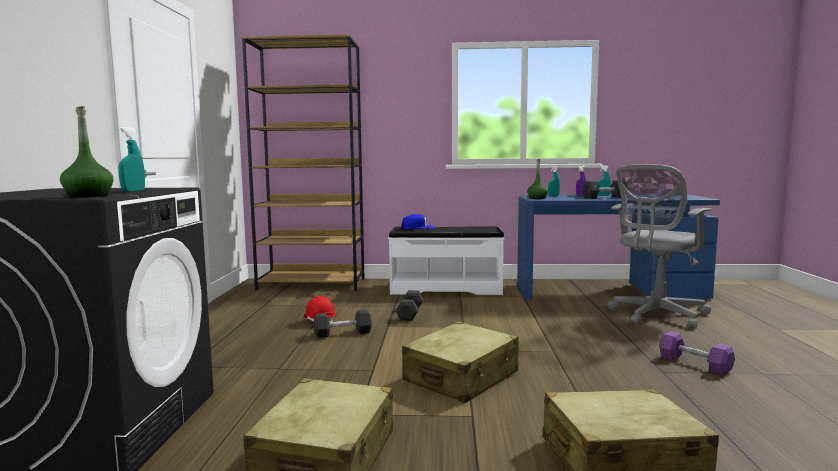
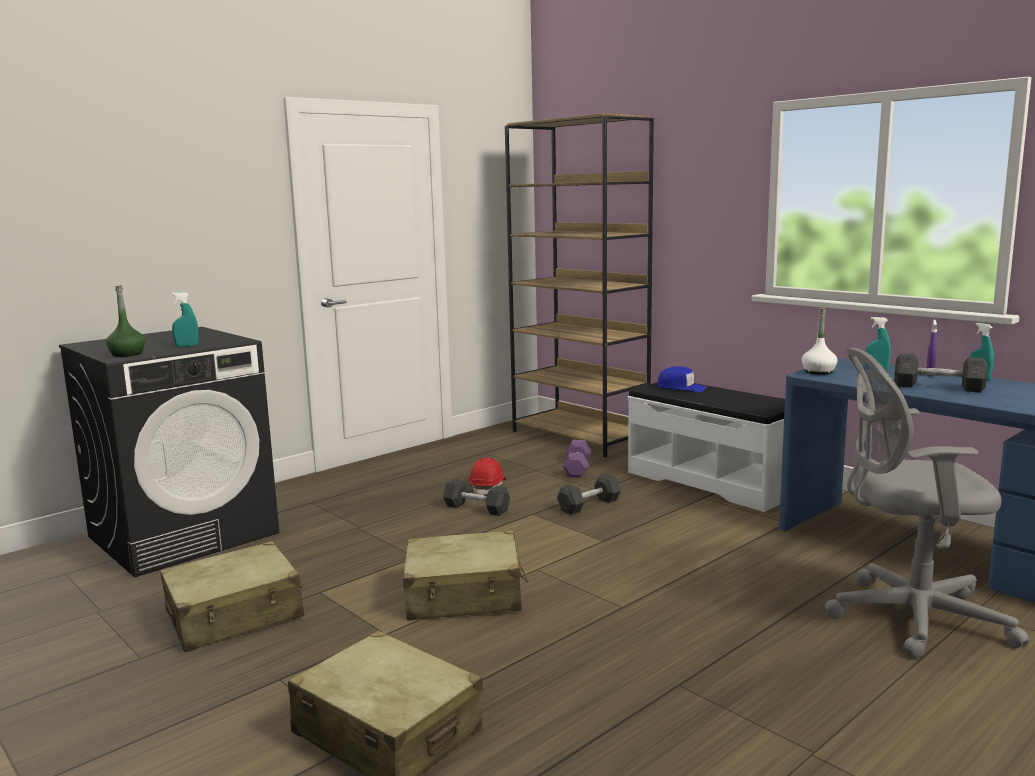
camera: 45 degrees right, 5 degrees up
green bottle [527,159,548,199] -> white bottle [802,307,837,375]
purple dumbbell [659,331,735,375] -> purple dumbbell moved to [562,440,591,478]

